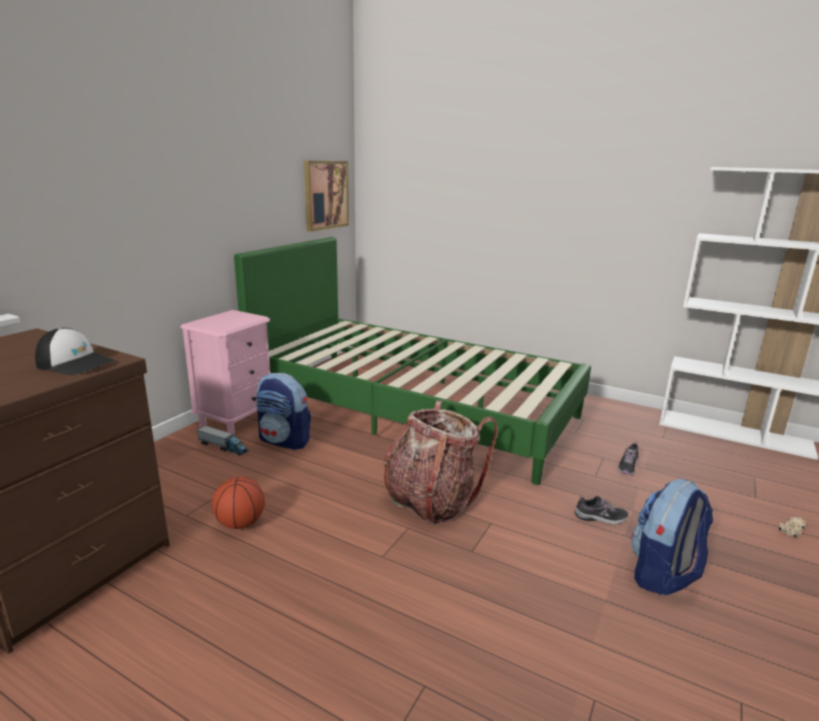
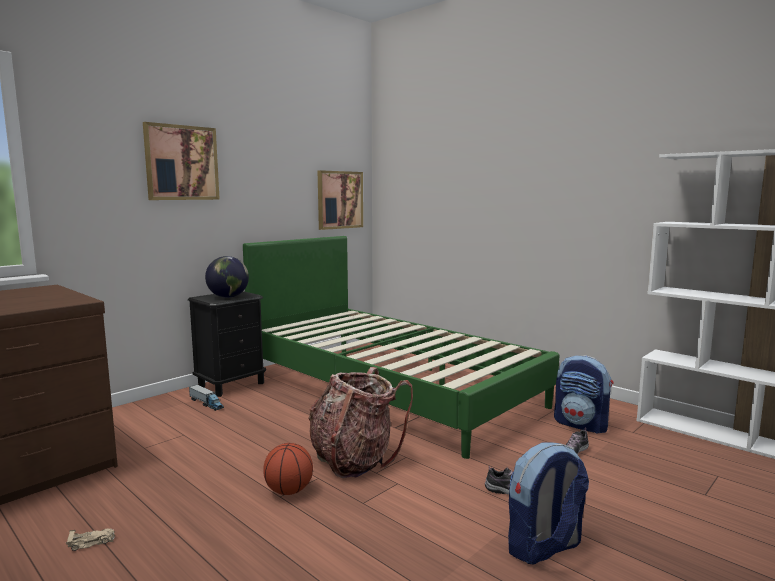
camera: 15 degrees right, 10 degrees down
cap [35,328,115,375] -> none
pink nightstand [180,310,270,436] -> black nightstand [188,291,266,397]
basketball [212,477,265,529] -> basketball moved to [263,443,313,495]
backpack [256,373,311,450] -> backpack moved to [554,355,614,434]
beige toy car [778,517,807,538] -> beige toy car moved to [66,528,115,551]
none -> picture [143,122,220,200]
none -> globe [205,256,249,298]

